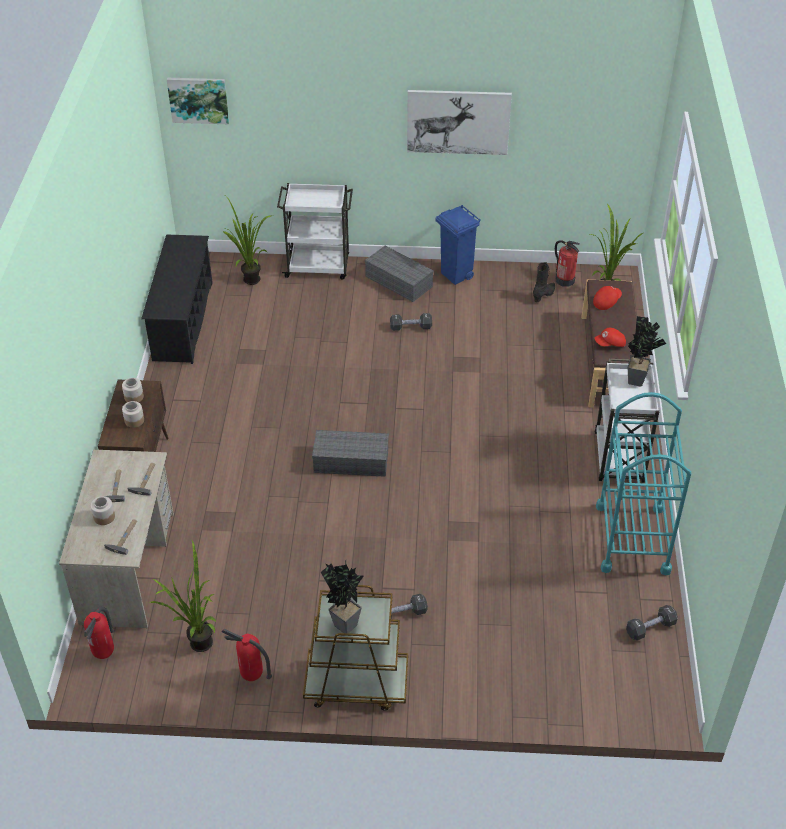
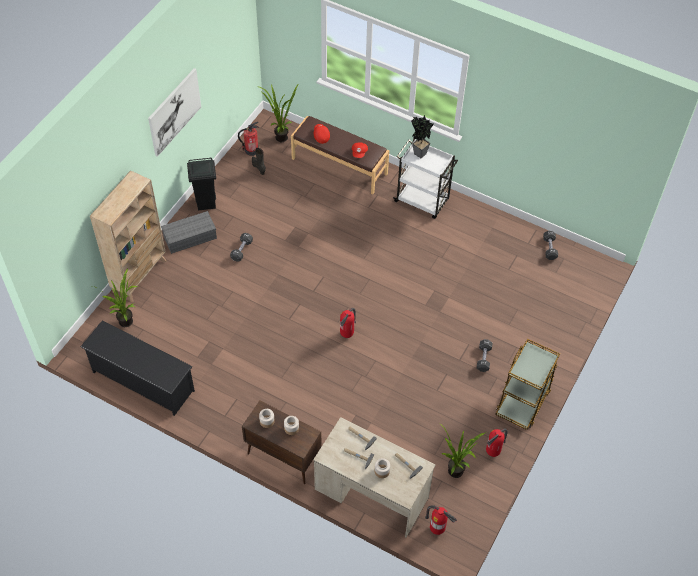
camera: 65 degrees left, 10 degrees up
picture [167,78,229,124] -> none
white cart [277,183,353,280] -> beige bookcase [90,170,166,302]
grey storage box [312,430,389,477] -> fire extinguisher [340,308,356,338]
potted plant [320,560,364,633] -> none
blue trash can [435,205,481,285] -> black trash can [187,157,216,210]
turquoise cart [596,392,691,575] -> none

